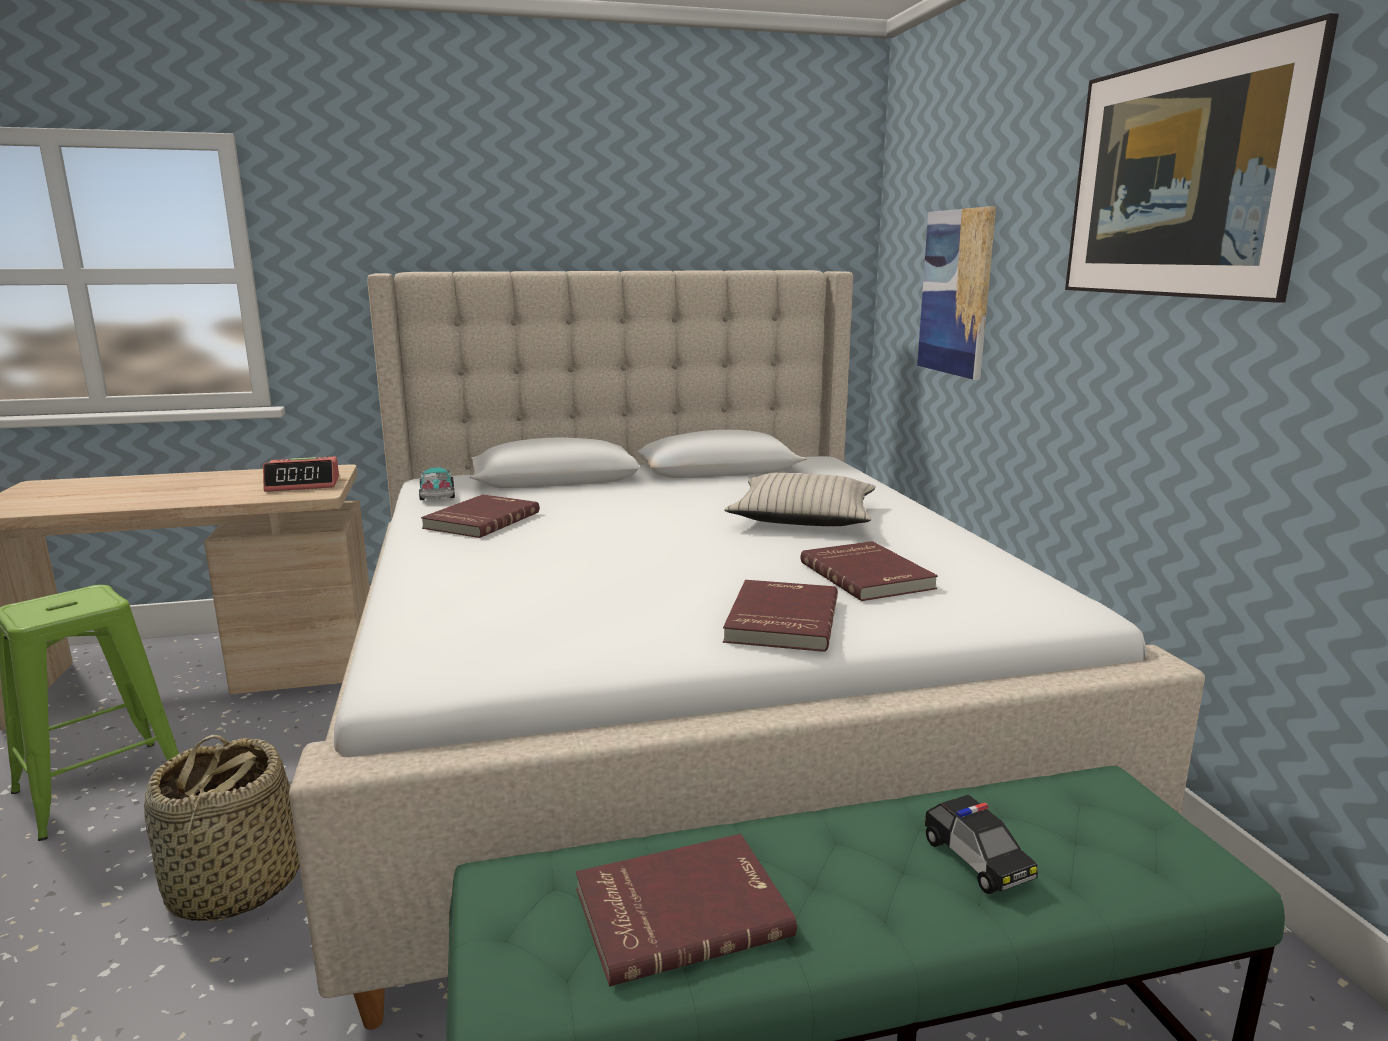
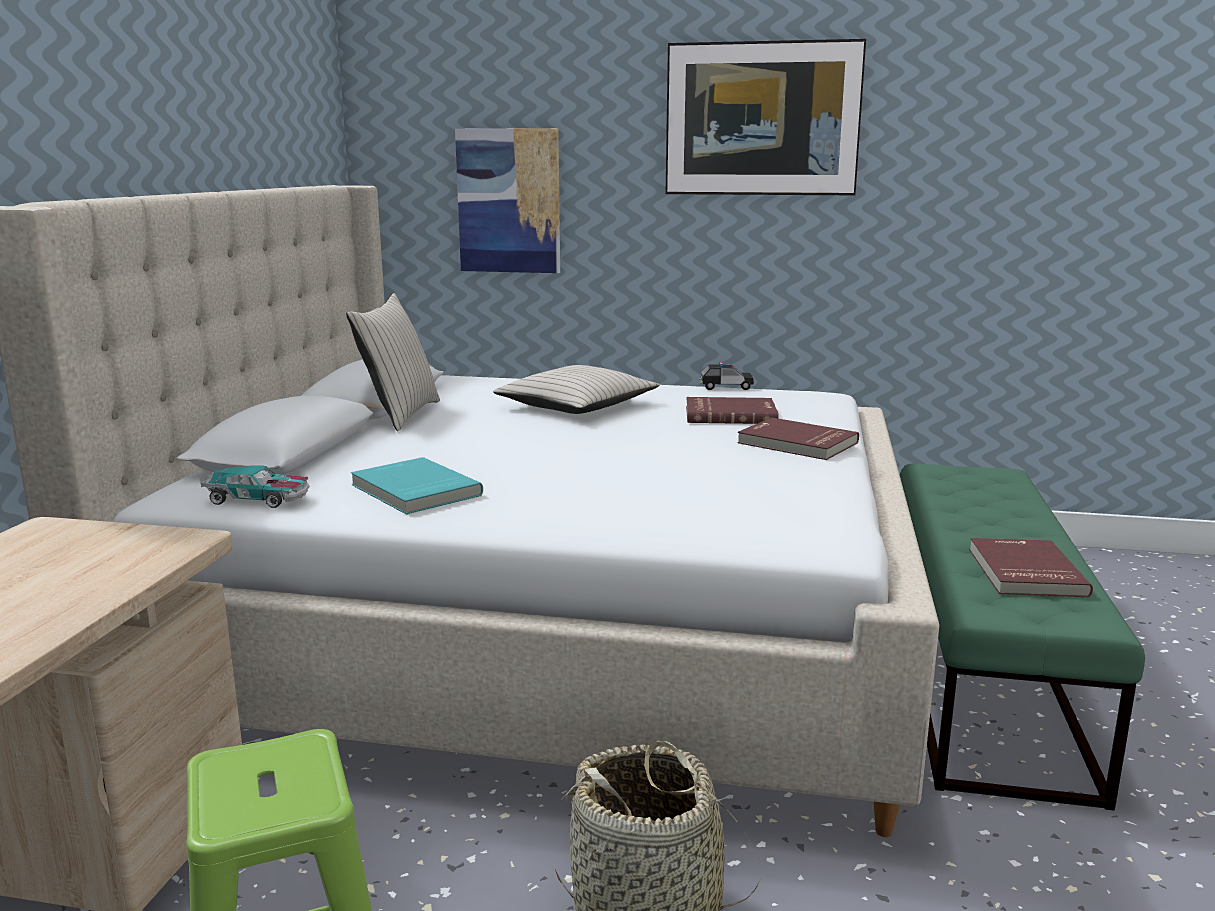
camera: 65 degrees left, 0 degrees up
alarm clock [263,457,339,492] -> none
red book [421,494,539,538] -> turquoise book [351,457,483,514]
toy car [925,795,1038,894] -> toy car moved to [699,362,754,390]
none -> beige pillow [346,293,440,431]

